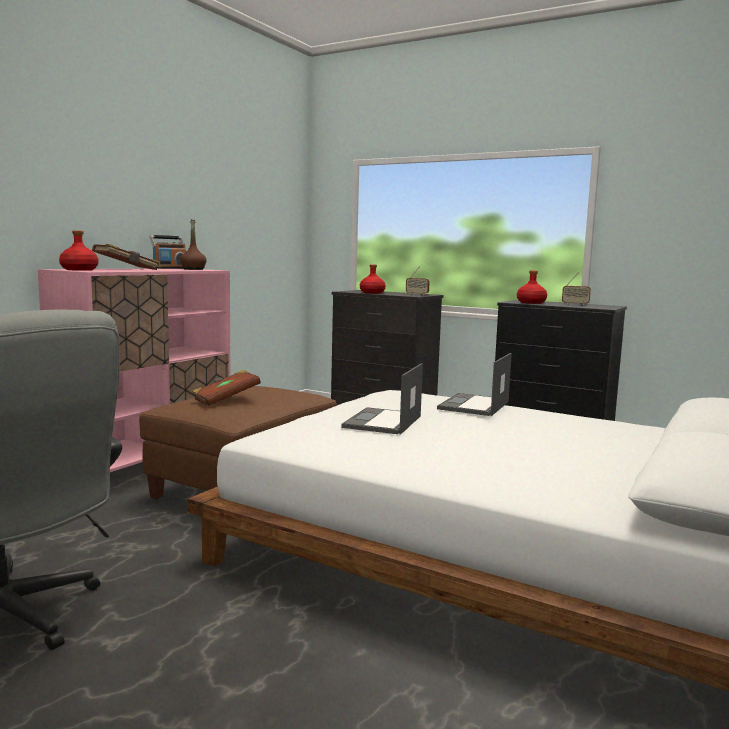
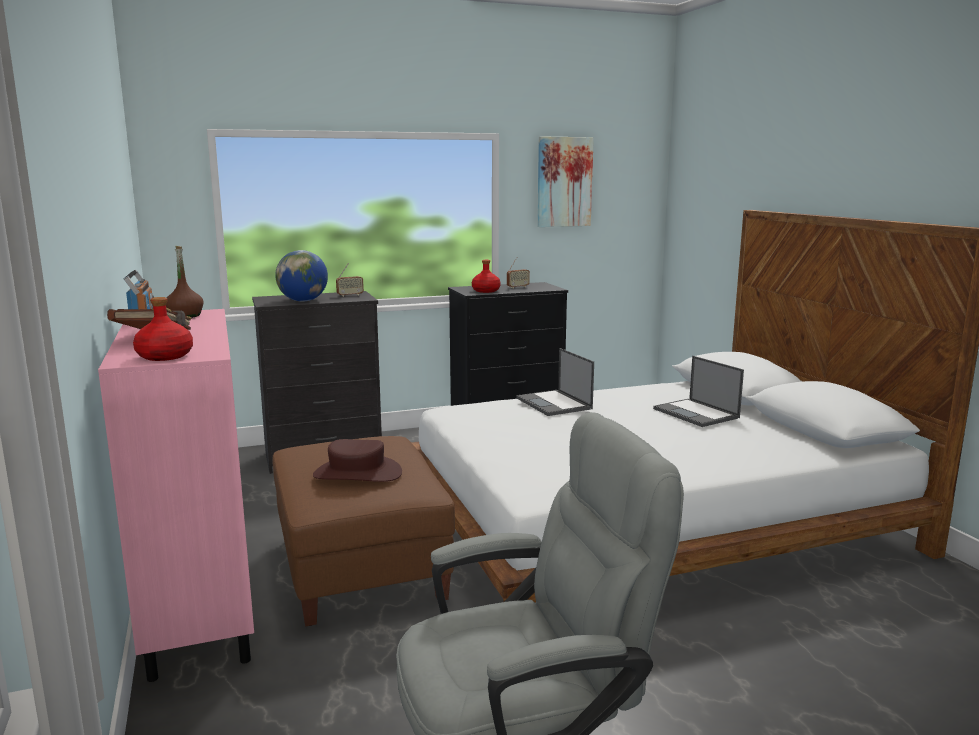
camera: 50 degrees left, 5 degrees up
brown book [192,370,261,406] -> brown hat [313,439,402,482]
laptop [341,363,423,435] -> laptop moved to [653,356,744,427]
red bottle [360,264,386,294] -> globe [275,250,328,302]
none -> picture [537,137,594,227]

